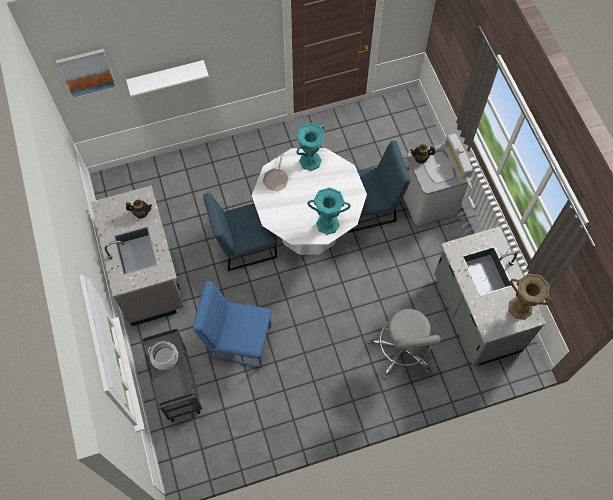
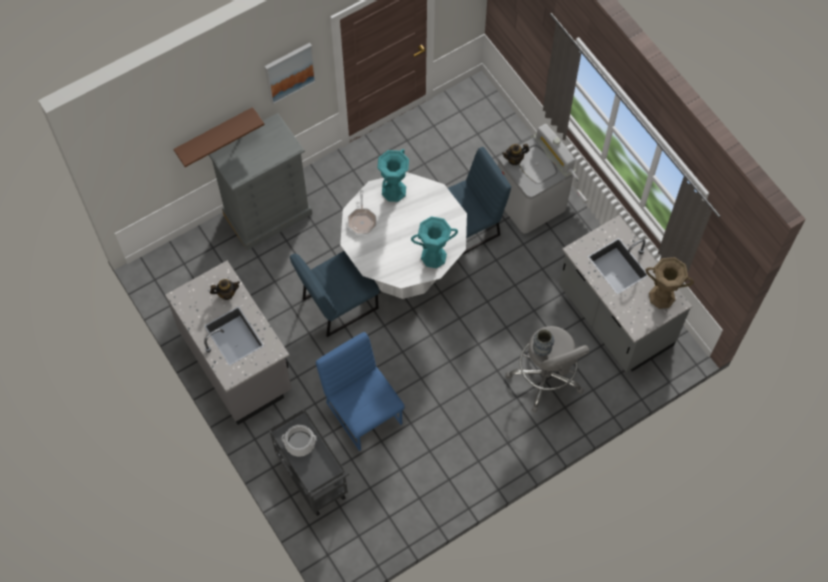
camera: 15 degrees left, 0 degrees up
picture [56,49,117,99] -> picture moved to [265,43,316,104]
white shelf [126,60,209,97] -> brown shelf [173,107,265,167]
blue chair [193,281,271,368] -> blue chair turned 60 degrees clockwise [316,332,405,451]
none -> grey dresser [209,113,312,250]
none -> vase [533,329,554,356]

